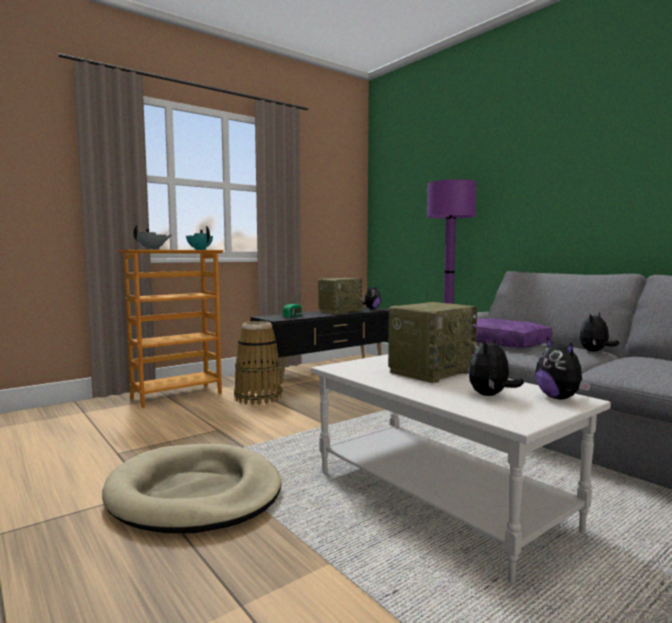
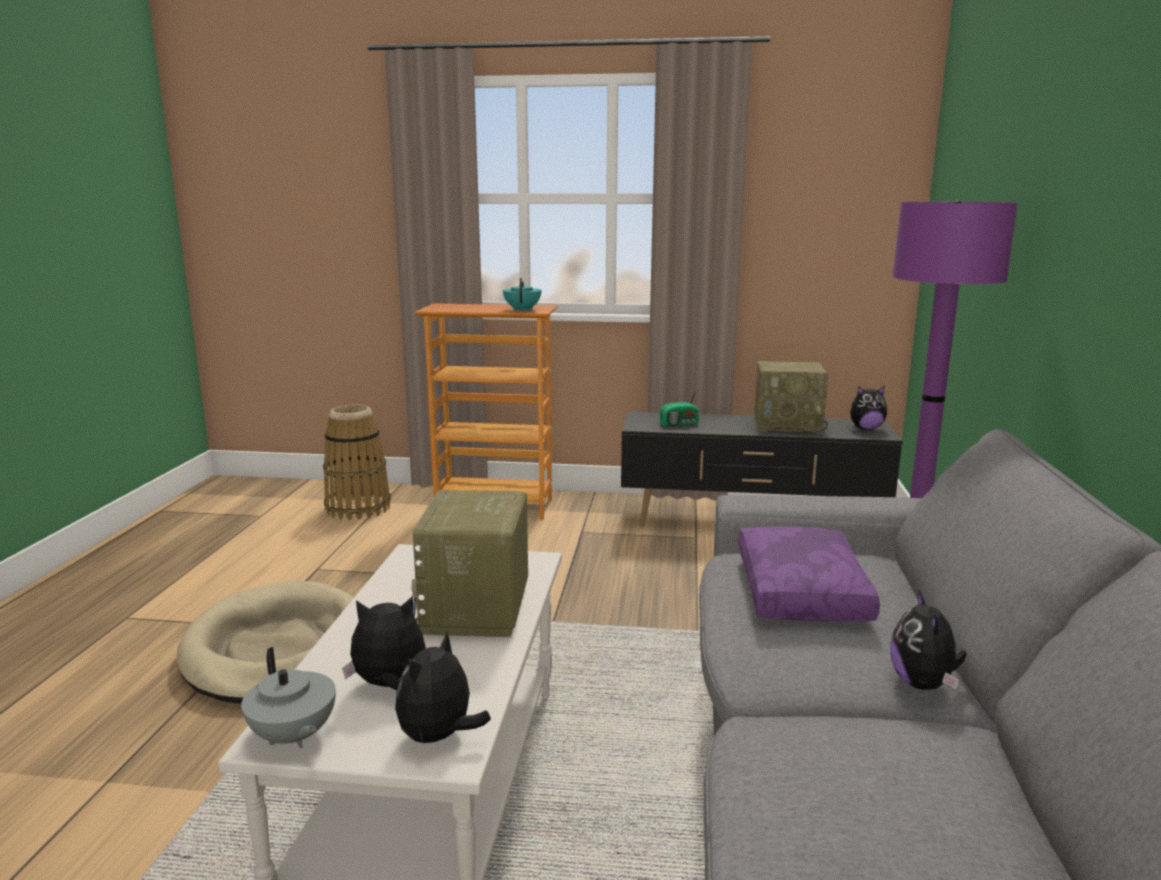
camera: 45 degrees right, 10 degrees up
grey teapot [133,225,172,250] -> grey teapot moved to [241,647,336,748]
basket [234,321,282,405] -> basket moved to [323,404,391,520]
radio [388,302,477,383] -> radio turned 90 degrees clockwise [411,490,528,637]
plush toy [579,312,619,351] -> plush toy turned 90 degrees counterclockwise [890,591,966,690]

